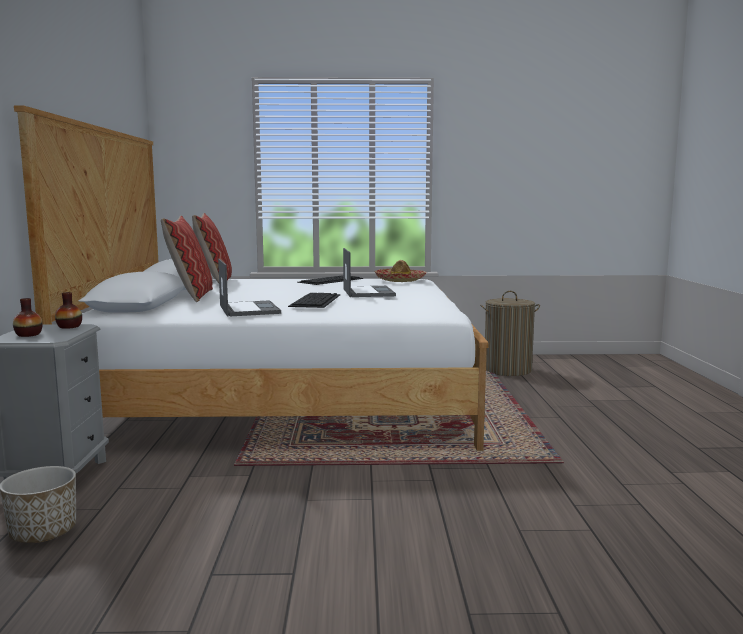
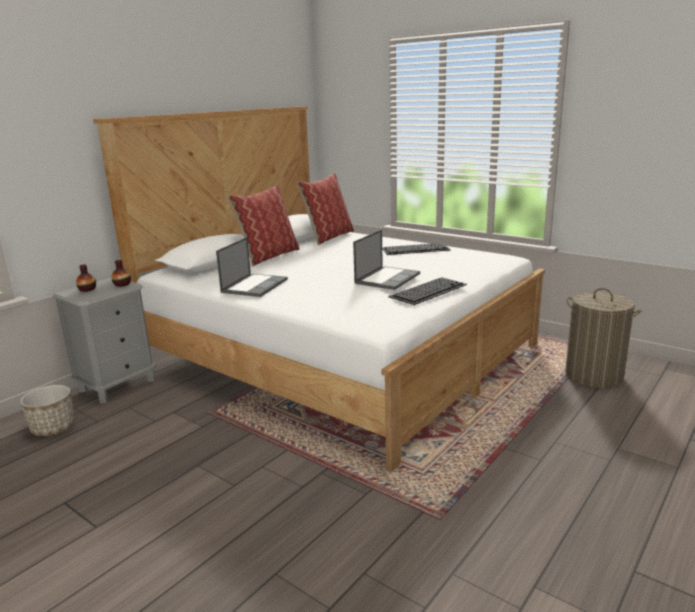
camera: 40 degrees right, 10 degrees up
keyboard [288,293,340,308] -> keyboard moved to [388,277,467,305]
hat [374,260,427,282] -> none

